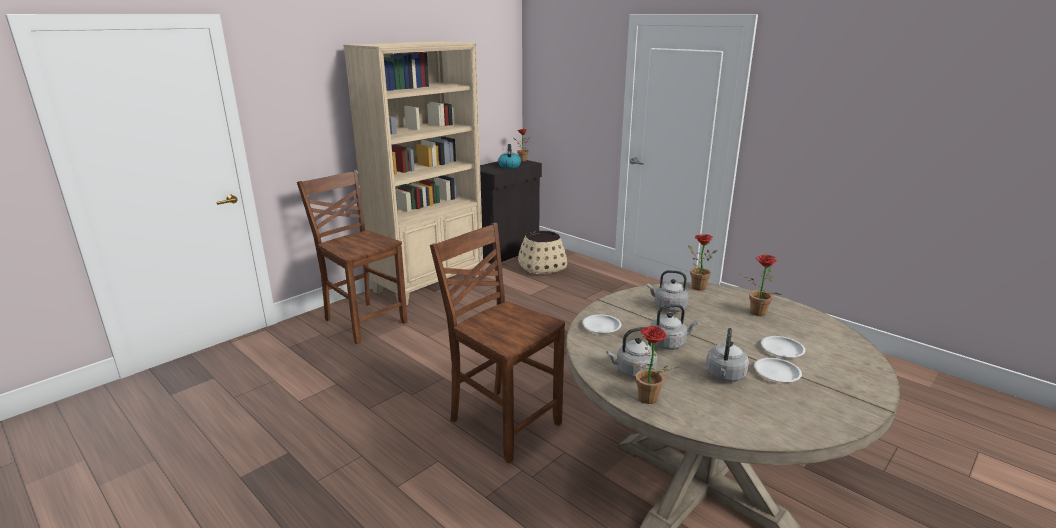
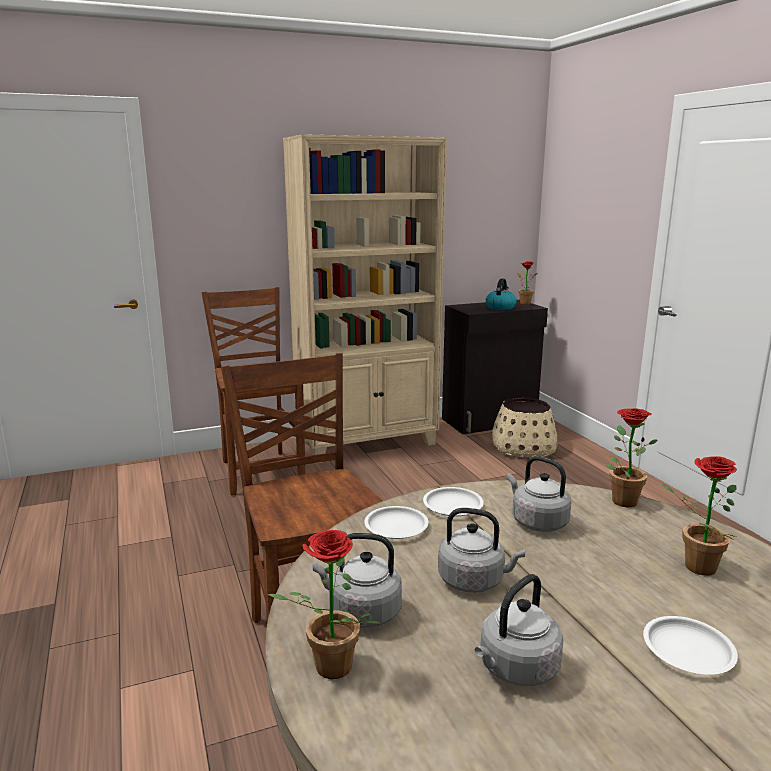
camera: 25 degrees right, 5 degrees down
white plate [754,358,802,382] -> white plate moved to [423,487,484,516]

